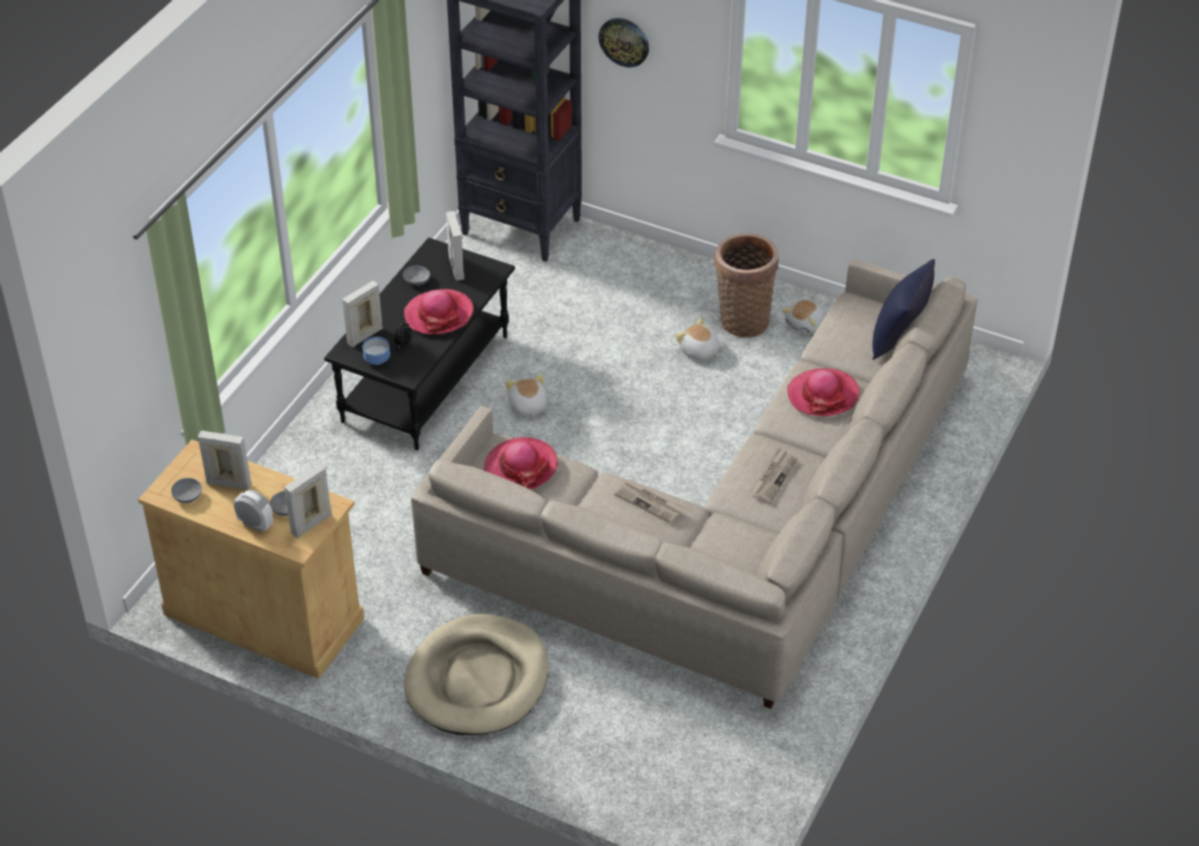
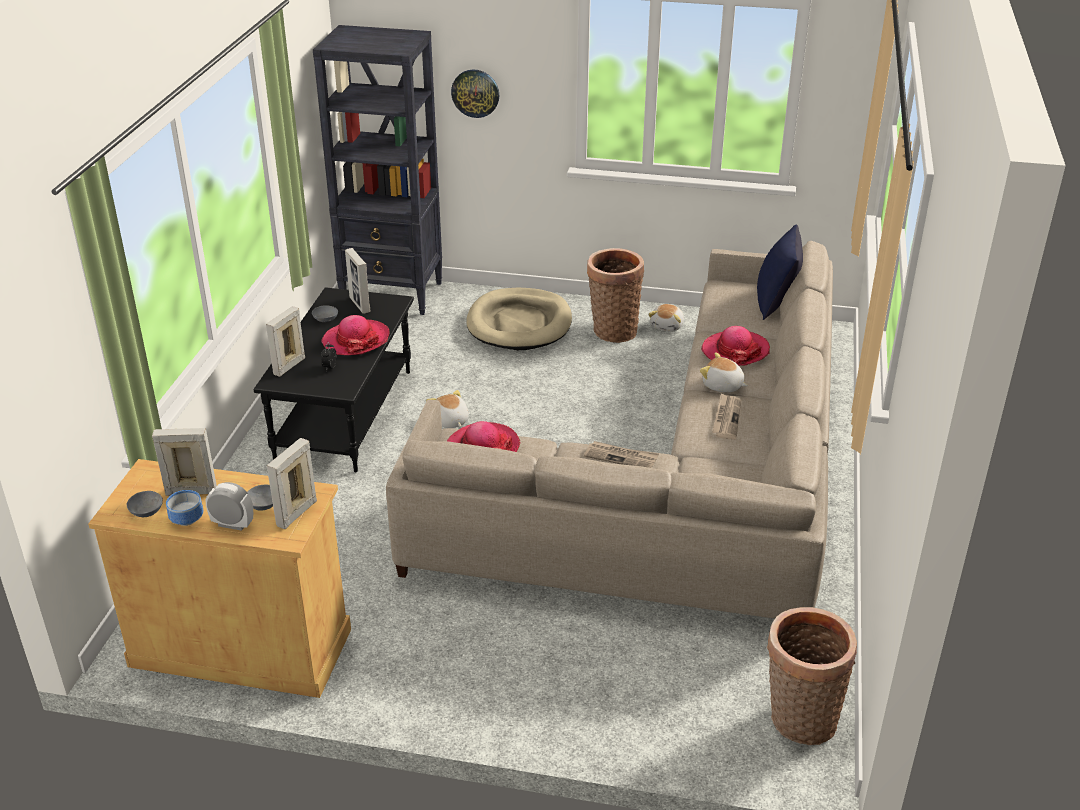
camera: 15 degrees left, 10 degrees down
bowl [363,337,390,365] -> bowl moved to [166,490,203,526]
beige dog bed [404,613,548,735] -> beige dog bed moved to [466,288,572,350]
plush toy [675,318,720,360] -> plush toy moved to [700,352,748,392]
none -> basket [767,607,857,745]

